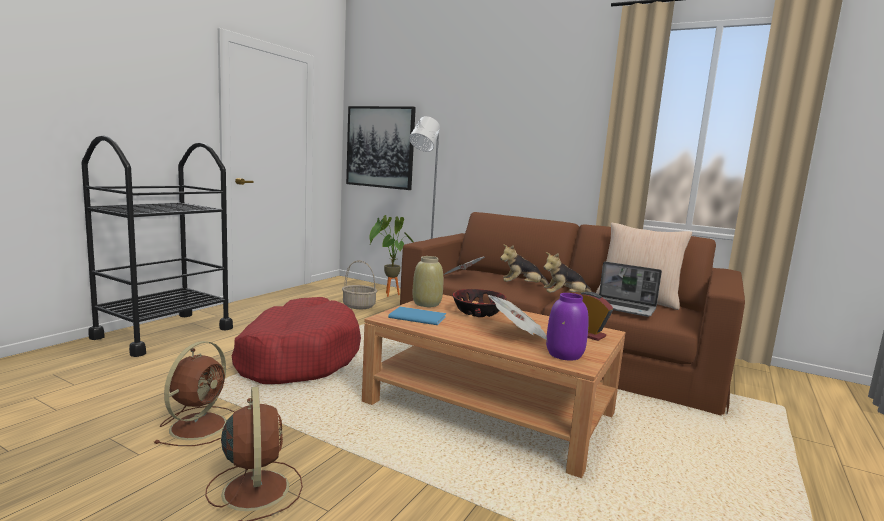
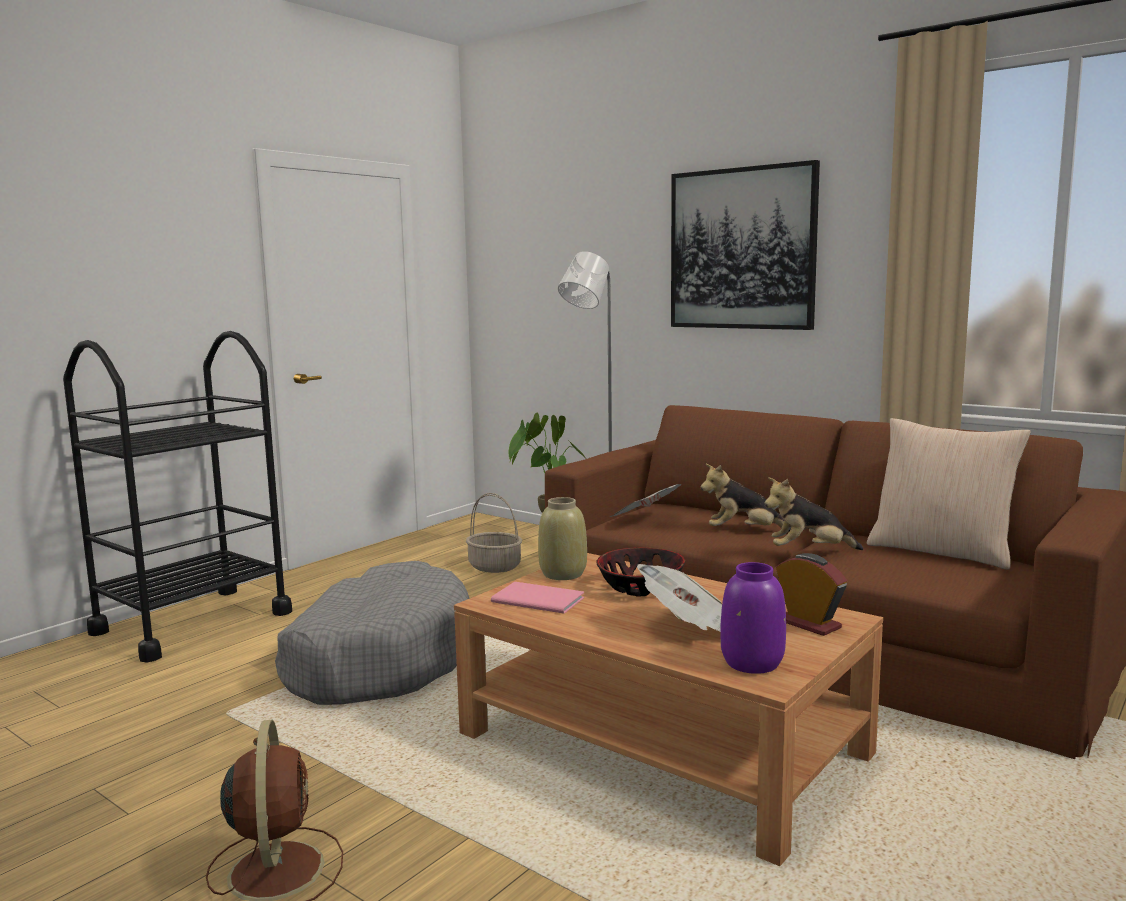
camera: 10 degrees right, 0 degrees up
brown fan [154,341,235,446] -> none
red dog bed [232,297,361,384] -> grey dog bed [275,561,470,705]
picture [346,106,416,190] -> picture moved to [671,160,820,330]
blue book [388,307,446,325] -> pink book [491,582,584,614]
laptop [599,261,662,317] -> none

